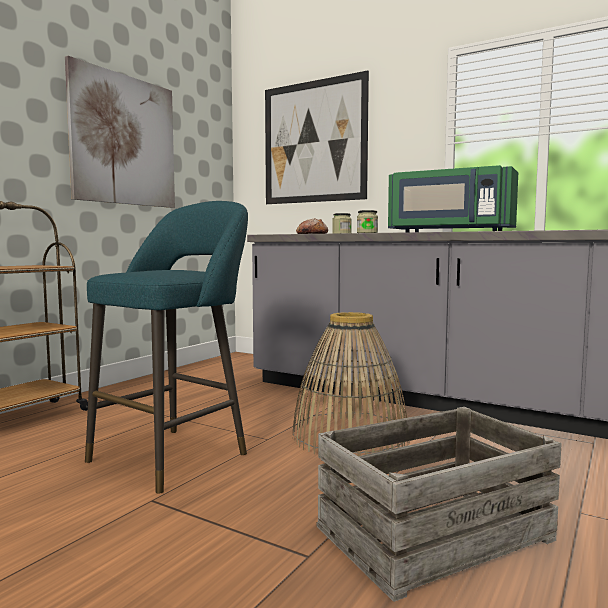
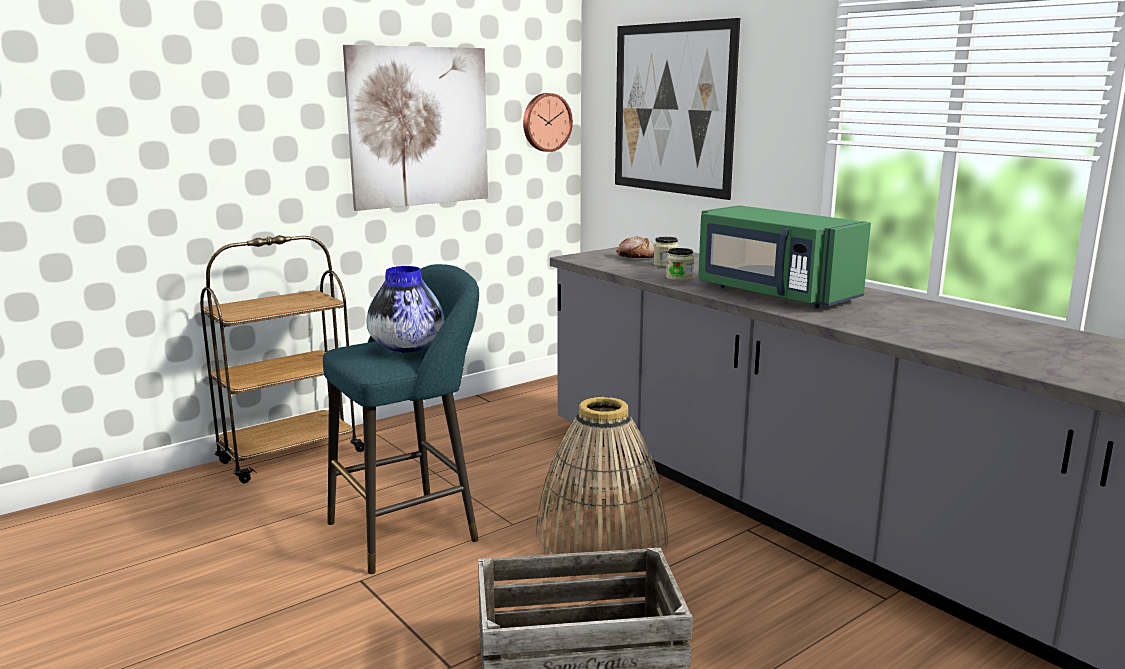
camera: 20 degrees right, 10 degrees up
none -> vase [366,266,444,353]
none -> wall clock [523,93,573,152]

